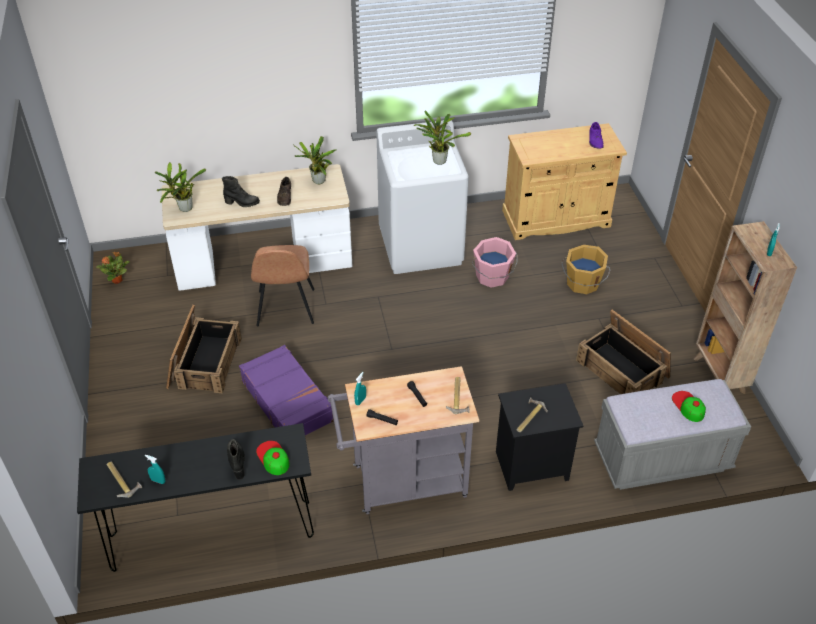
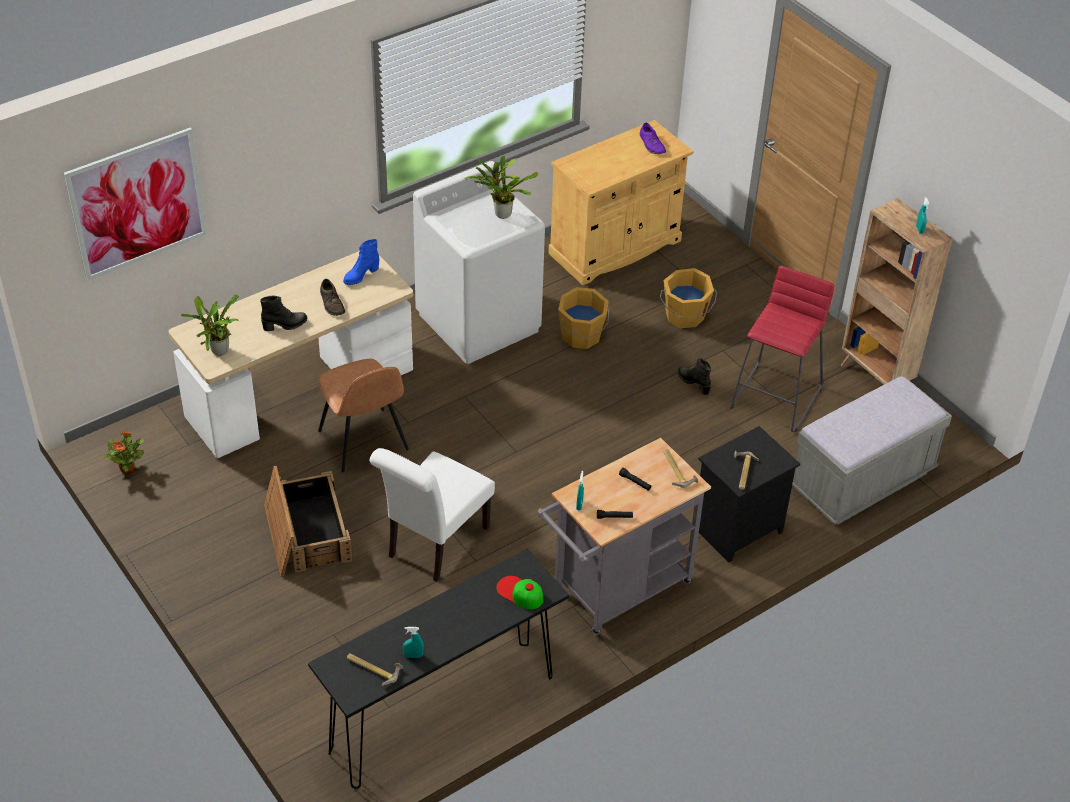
camera: 25 degrees left, 0 degrees up
black boot [227,439,245,480] -> black boot moved to [677,358,711,395]
purple suitcase [239,345,333,435] -> white chair [370,448,495,582]
potted plant [294,136,336,184] -> blue boot [343,239,379,285]
pink bucket [472,237,518,288] -> orange bucket [558,287,609,349]
crate [576,309,671,394] -> red stool [730,265,835,432]
cap [672,391,706,422] -> none
none -> picture [64,128,207,281]

